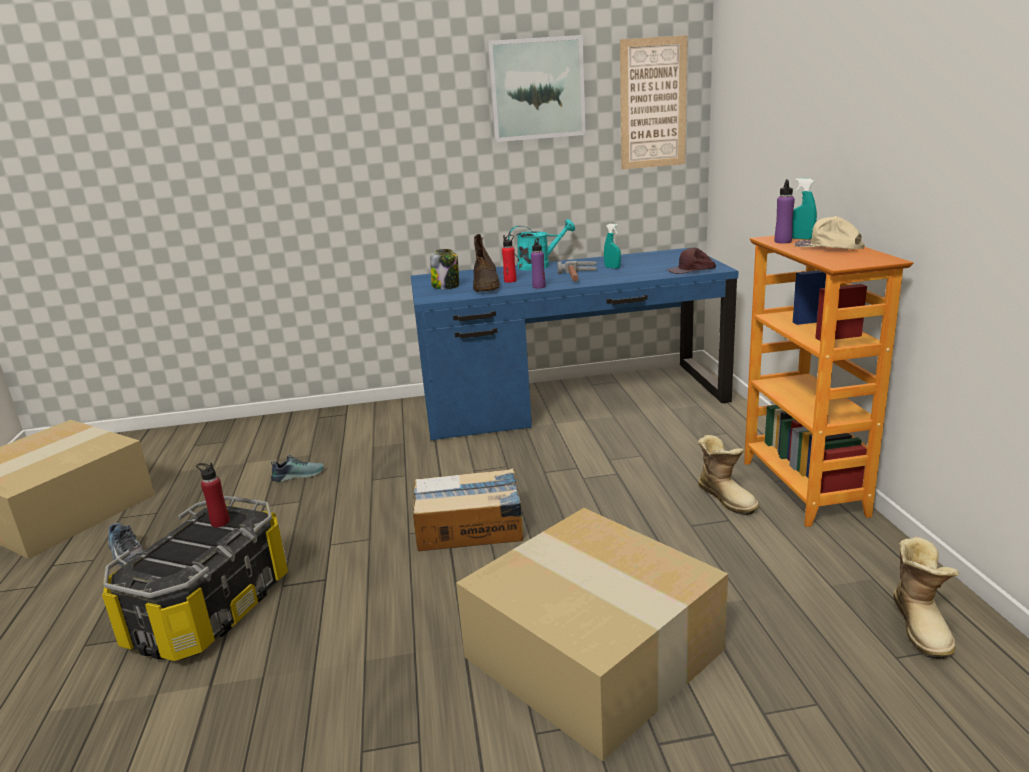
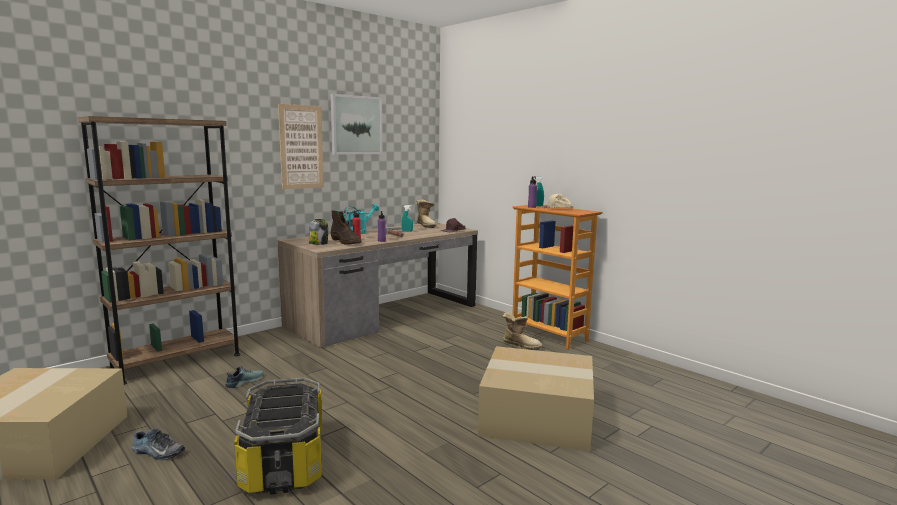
camera: 35 degrees left, 10 degrees down
red bottle [196,463,230,528] -> none
blue desk [411,248,739,441] -> brown desk [278,223,478,348]
cardboard box [413,468,523,551] -> none
picture [620,35,688,170] -> picture moved to [278,104,324,189]
boot [893,536,959,659] -> boot moved to [416,199,436,228]
none -> brown bookcase [78,116,240,385]

